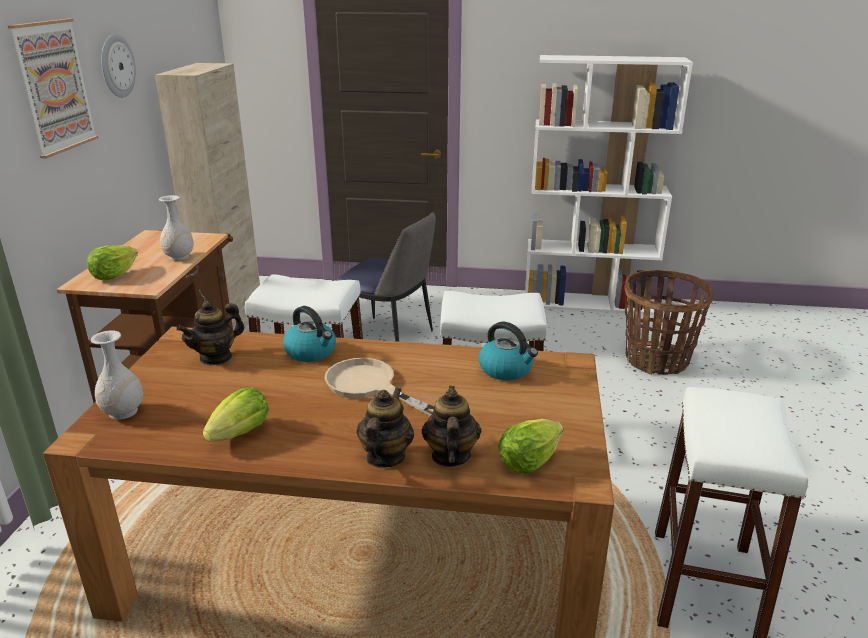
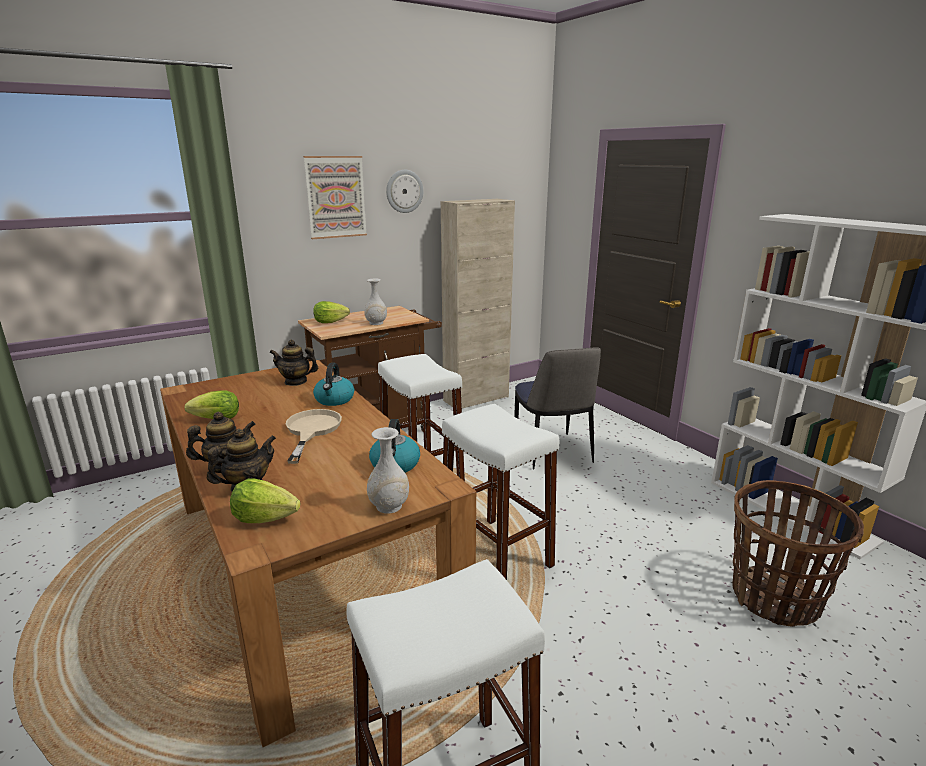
camera: 50 degrees right, 5 degrees down
white vase [91,331,143,420] -> white vase moved to [367,427,409,514]

